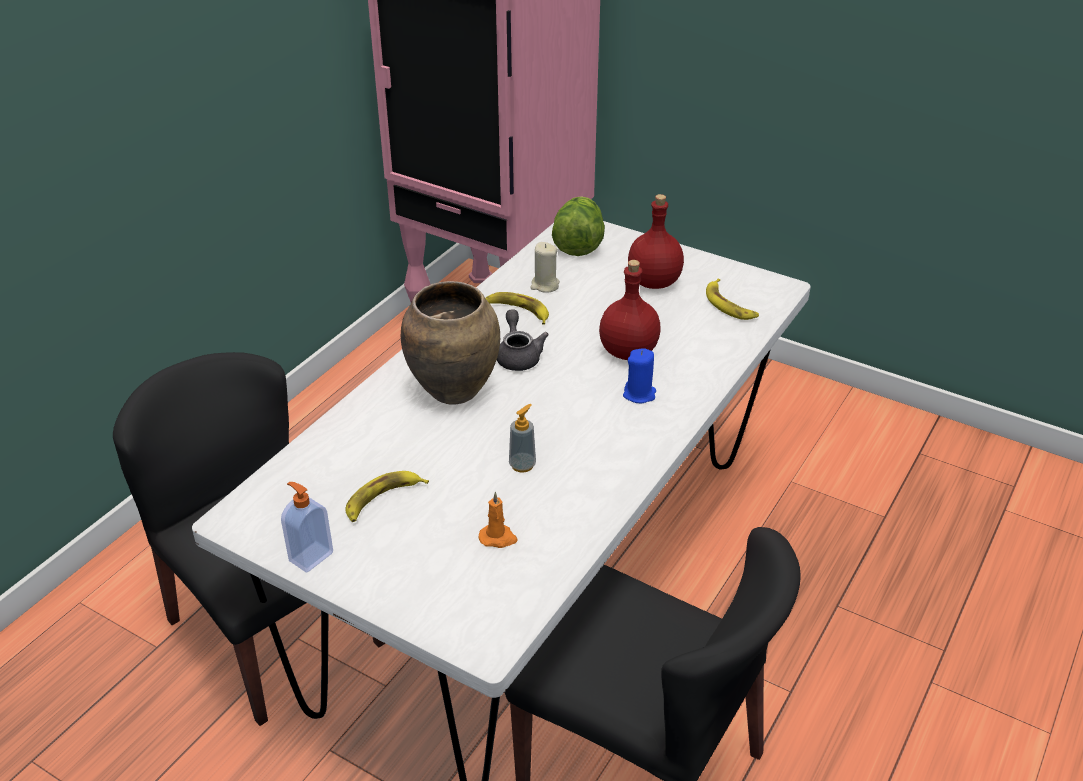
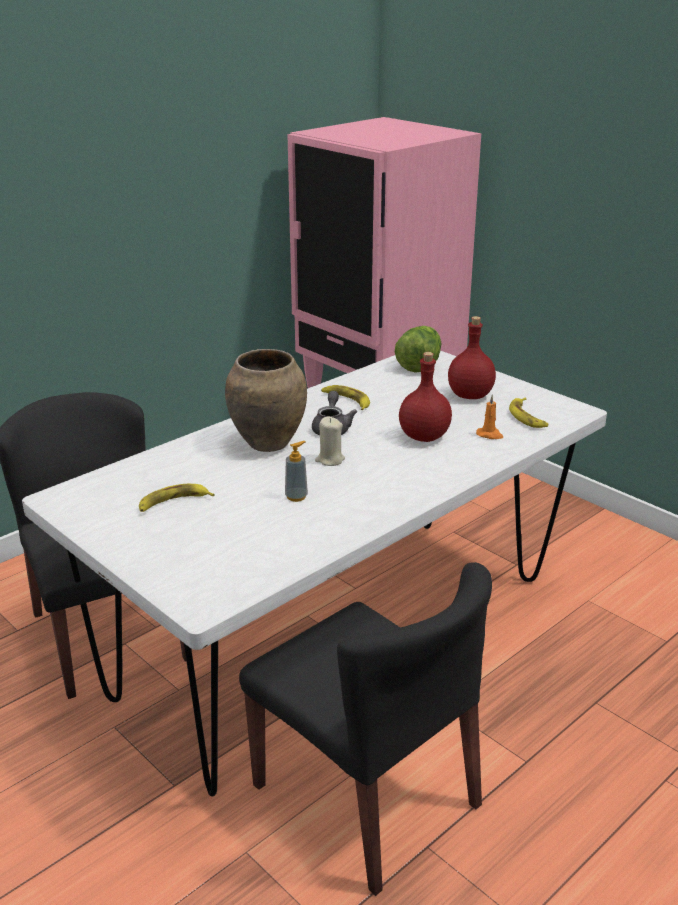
camera: 15 degrees right, 10 degrees down
soap dispenser [281,482,333,573] -> none
orange candle [479,492,518,548] -> orange candle moved to [476,395,503,439]
beige candle [530,242,560,293] -> beige candle moved to [315,417,345,466]
blue candle [623,348,656,403] -> none

